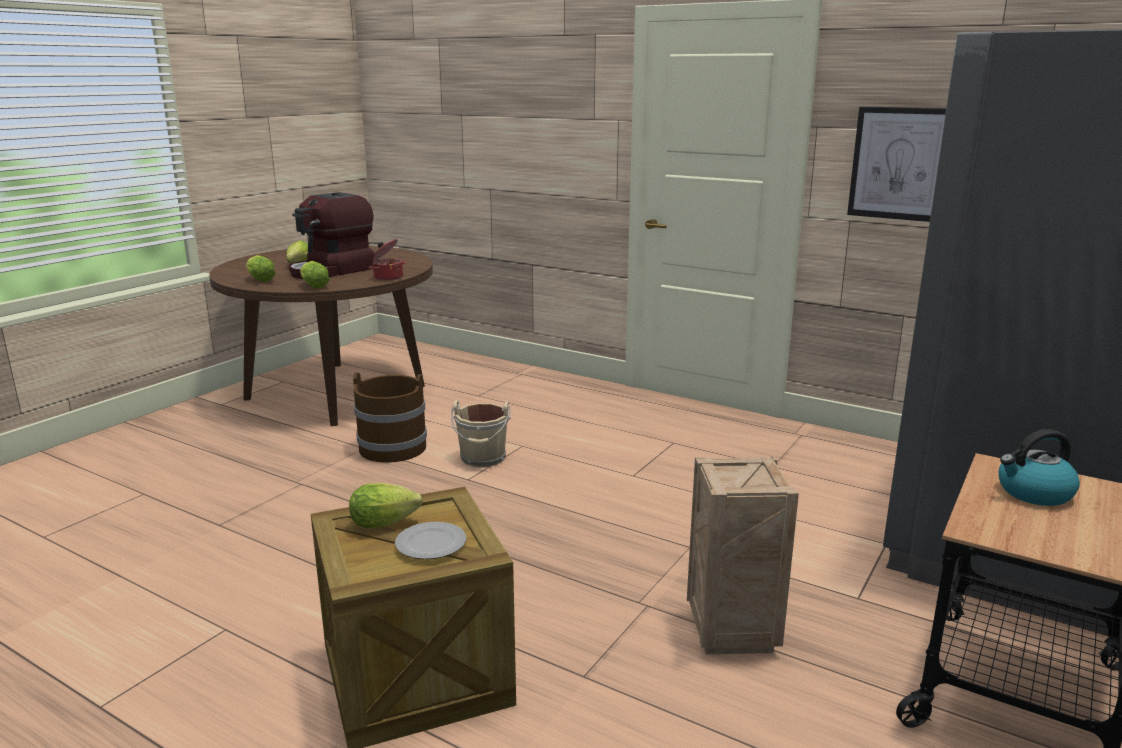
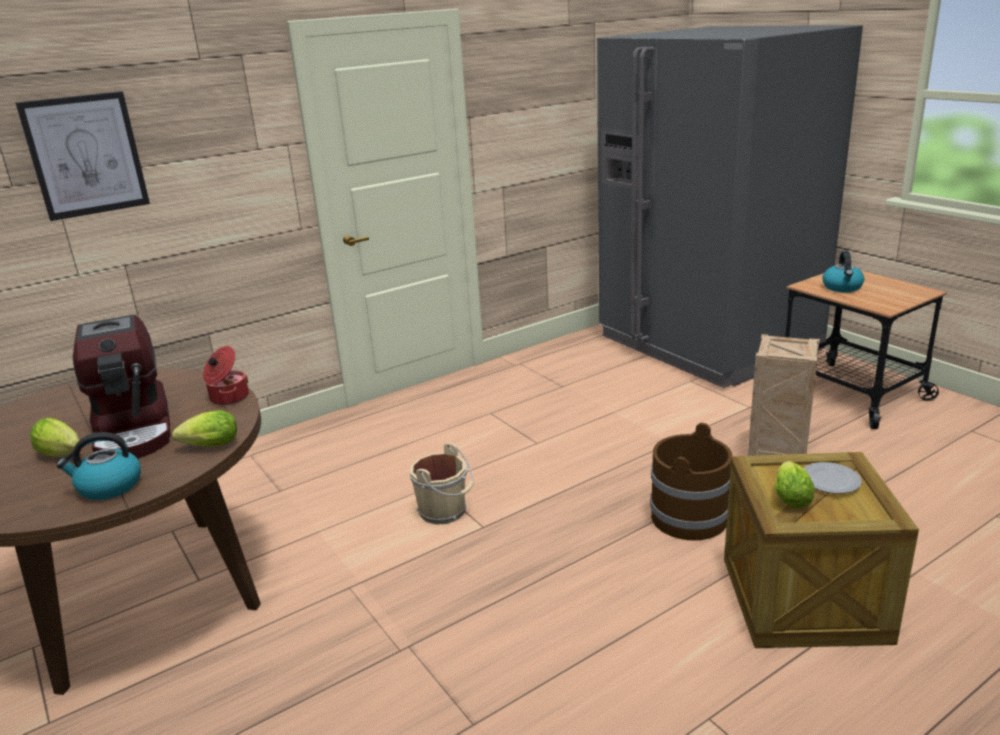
camera: 65 degrees left, 5 degrees up
lettuce [246,255,276,282] -> kettle [56,432,141,500]
brown bucket [353,372,427,463] -> brown bucket moved to [650,423,732,541]
picture [847,106,946,222] -> picture moved to [15,91,150,221]

